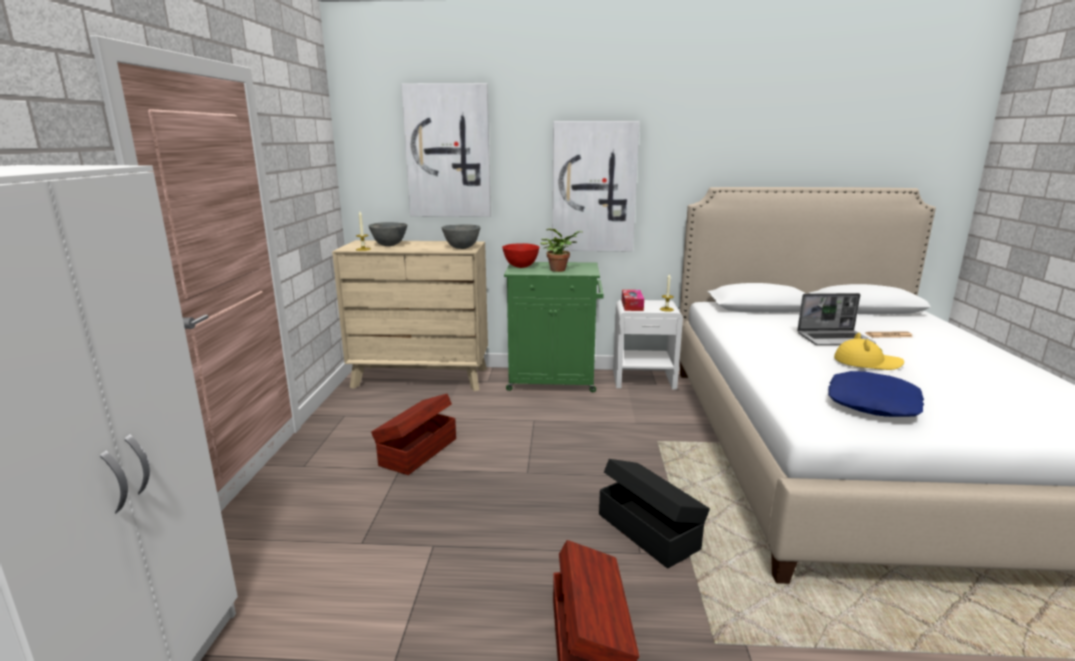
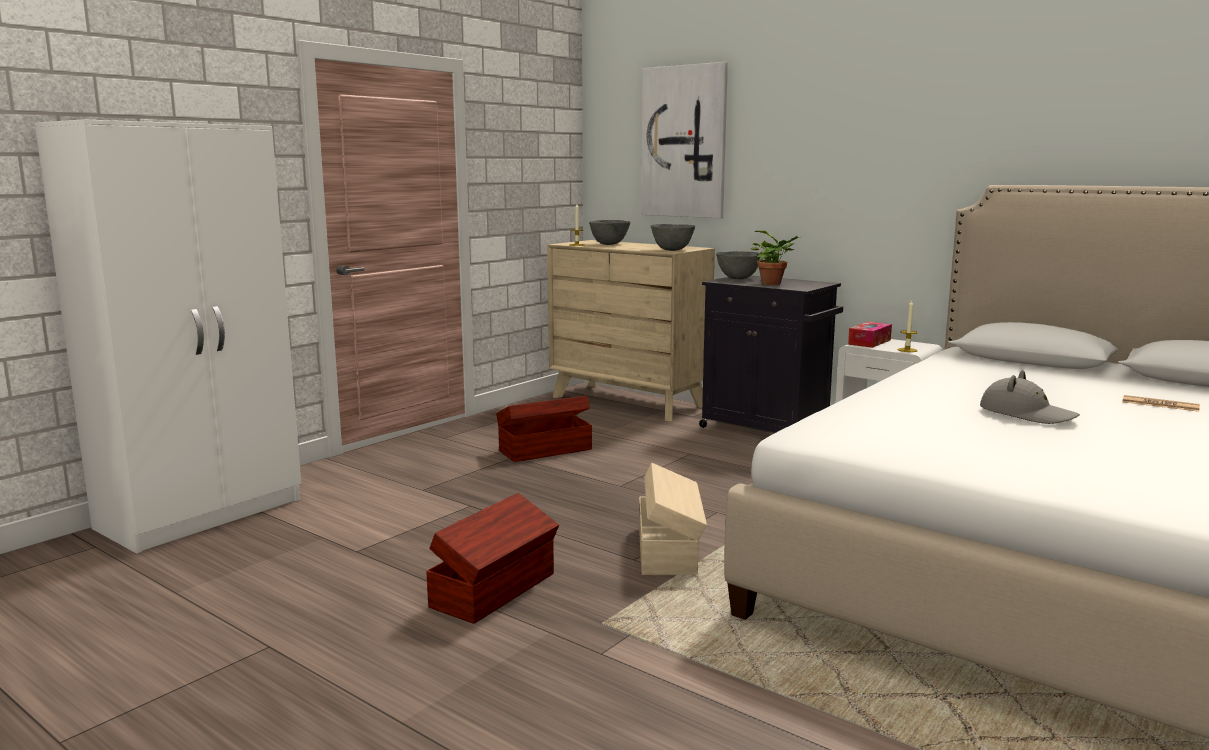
camera: 35 degrees right, 5 degrees down
red bowl [502,243,539,268] -> grey bowl [716,251,761,279]
green cabinet [504,262,604,392] -> black cabinet [699,276,843,433]
picture [552,121,640,251] -> none
black storage box [599,459,710,568] -> beige storage box [639,463,707,575]
laptop [797,293,876,345] -> none
blue pillow [828,371,924,417] -> none
yellow hat [834,333,904,370] -> grey hat [980,370,1080,424]

